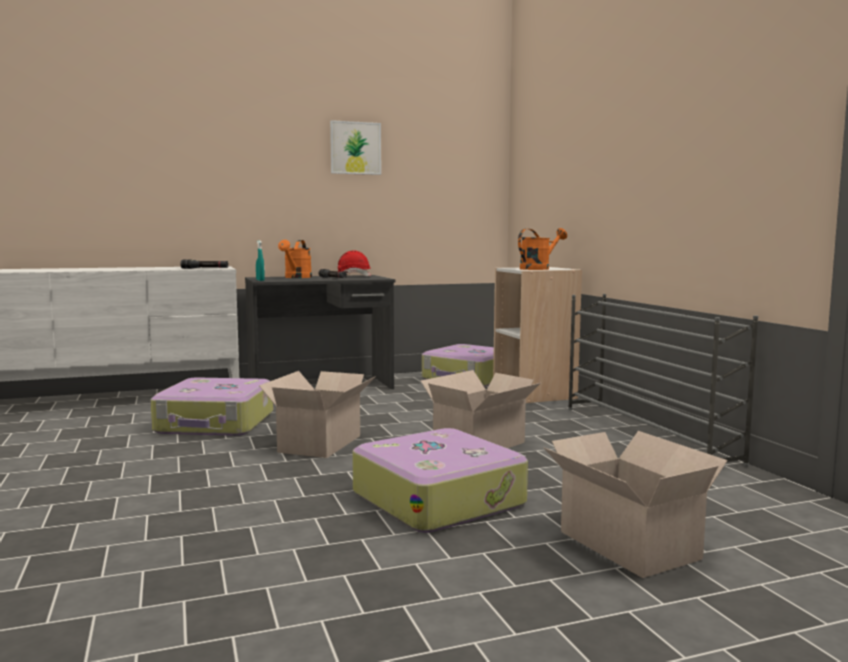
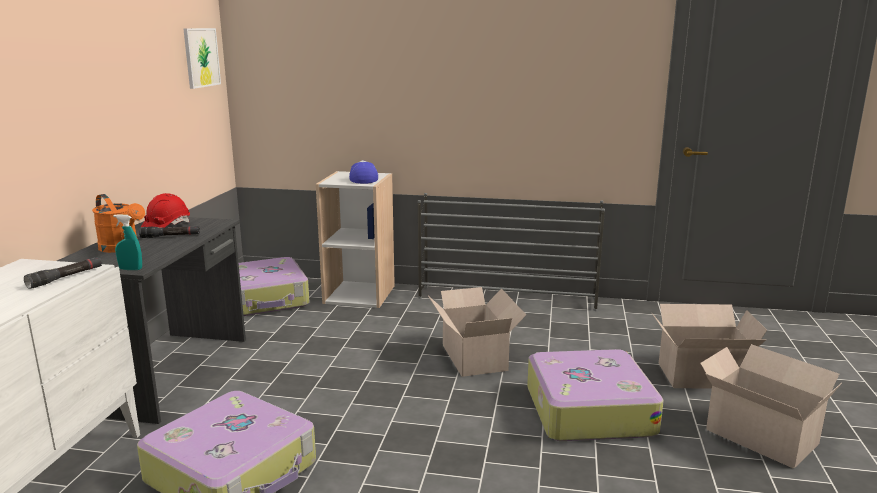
camera: 60 degrees left, 10 degrees up
cardboard box [259,371,376,458] -> cardboard box moved to [700,344,842,468]
picture [330,120,381,175] -> picture moved to [183,28,221,89]
orange watering can [518,228,567,270] -> cap [349,160,378,184]

